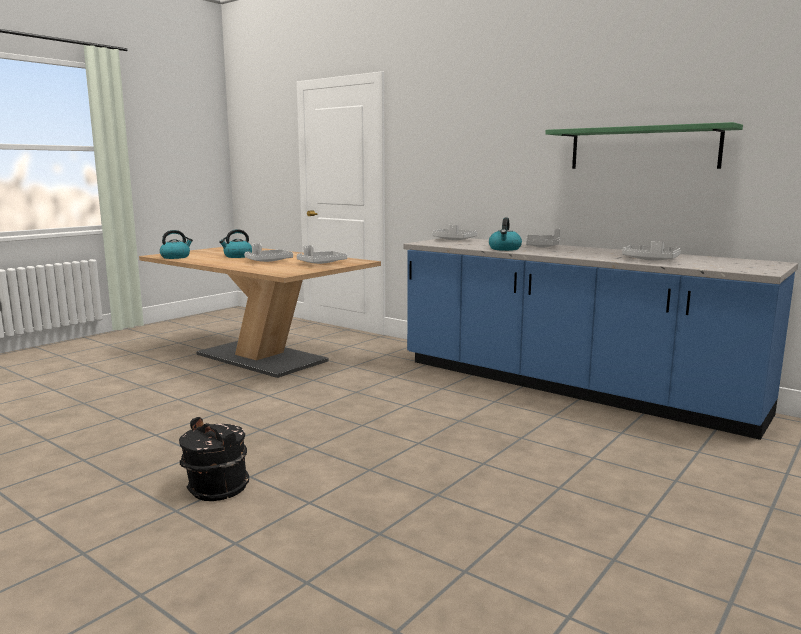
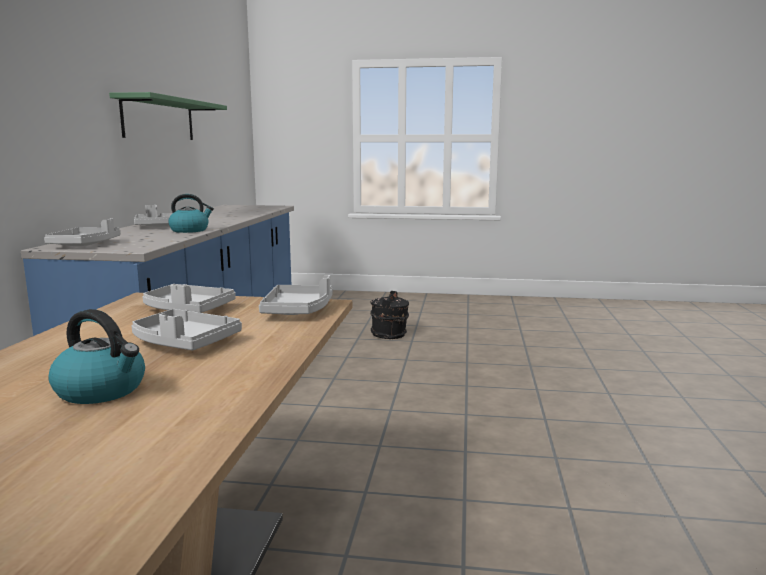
camera: 120 degrees left, 0 degrees up
kettle [160,230,193,259] -> none
black bucket [179,417,249,501] -> black bucket moved to [370,291,409,339]
grey tray [622,241,681,260] -> grey tray moved to [259,275,333,315]

